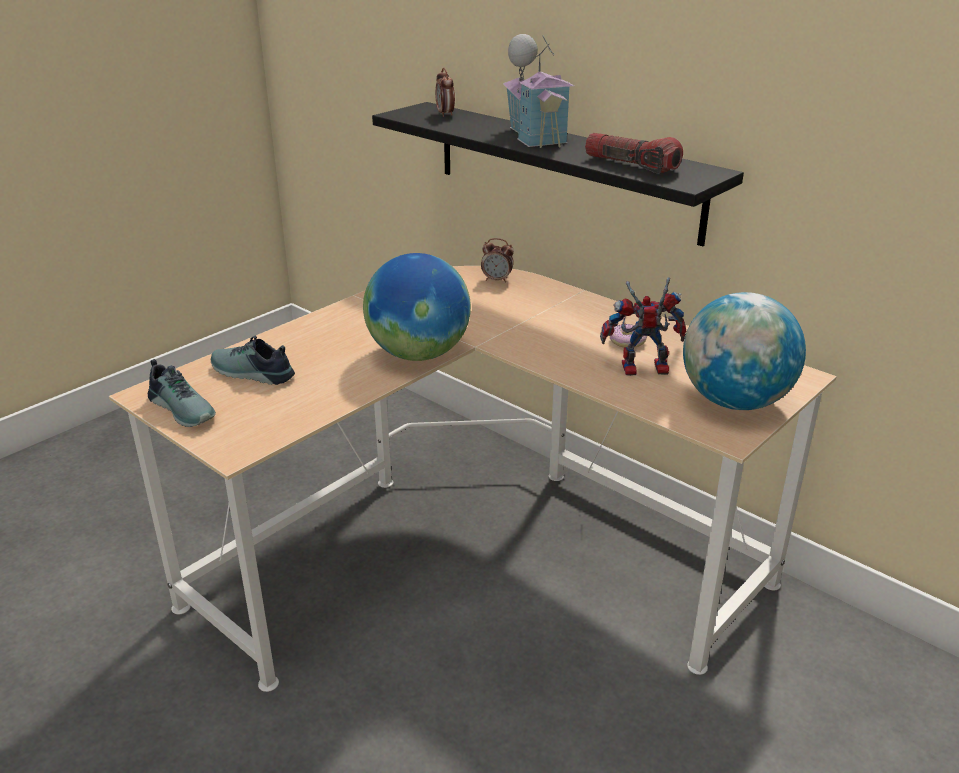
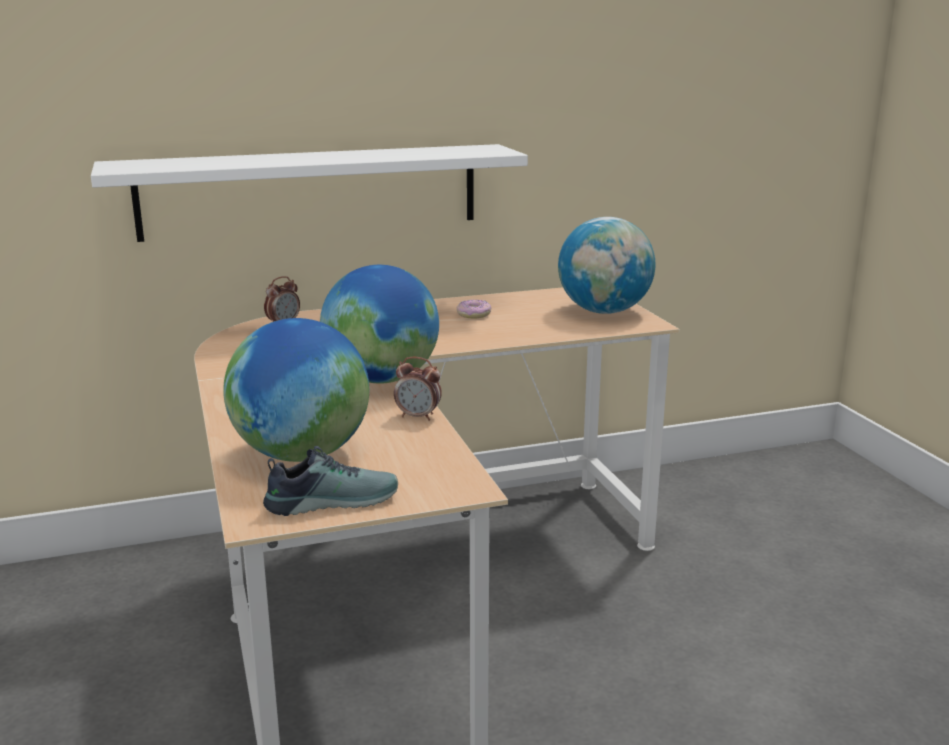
camera: 60 degrees left, 10 degrees down
shoe [211,336,295,385] -> globe [223,318,369,462]
black shelf [372,102,744,246] -> white shelf [91,144,528,242]
alarm clock [435,68,455,117] -> alarm clock moved to [394,357,442,421]
toy house [503,34,574,148] -> none
flashlight [585,133,683,174] -> none
toy robot [600,277,686,376] -> none

